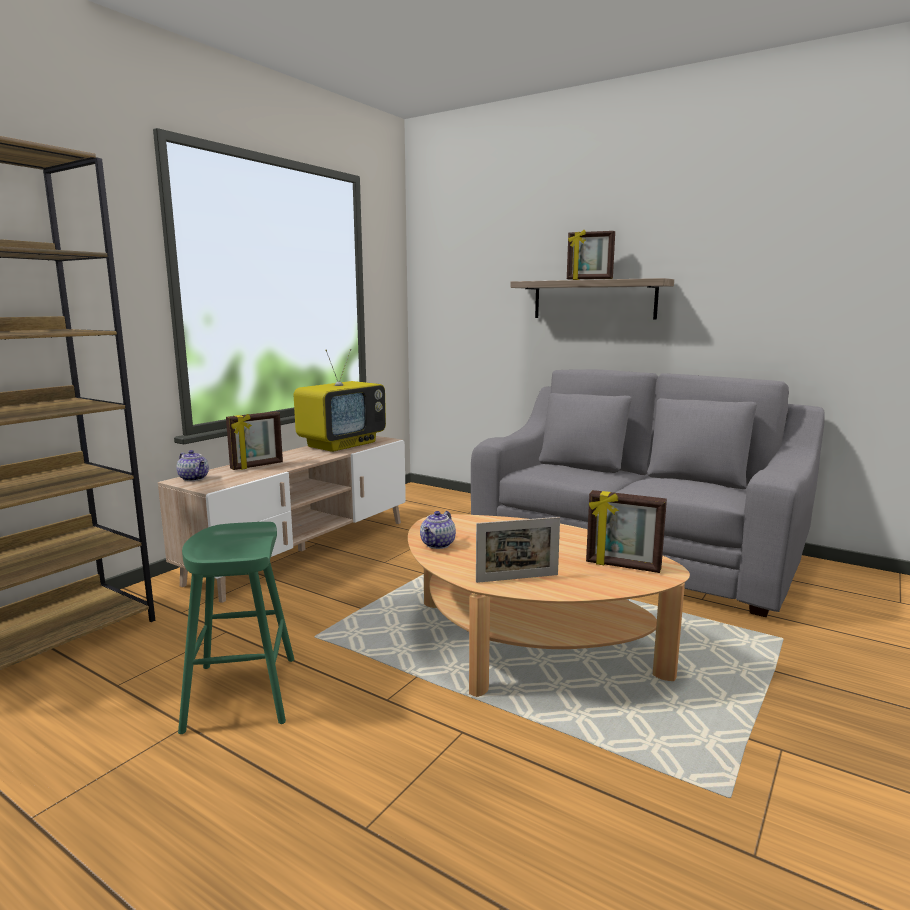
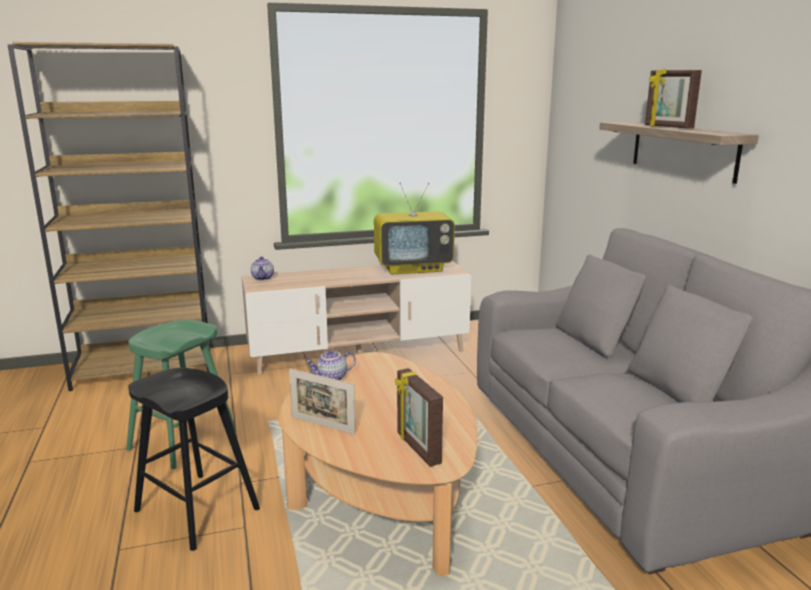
camera: 40 degrees right, 5 degrees up
picture frame [226,411,283,470] -> none
none -> black stool [128,368,260,551]

